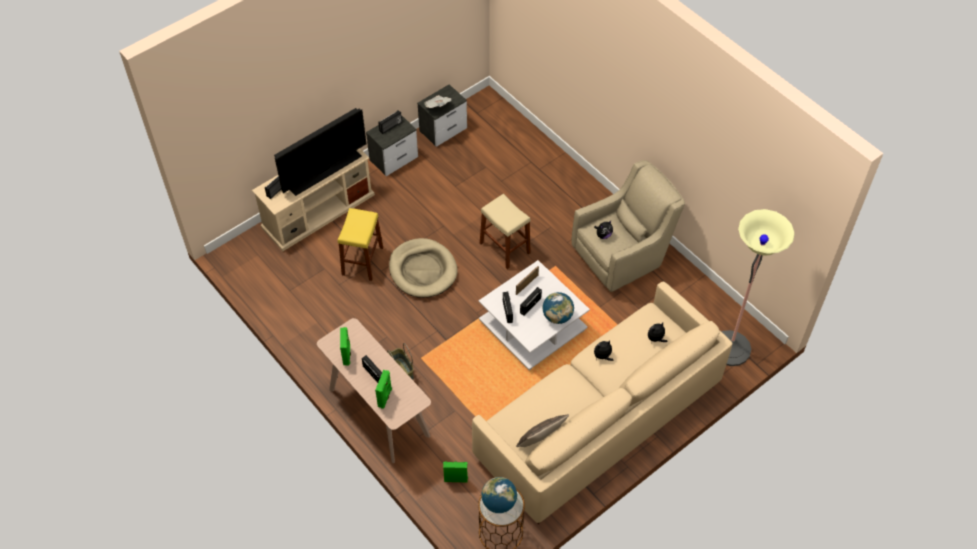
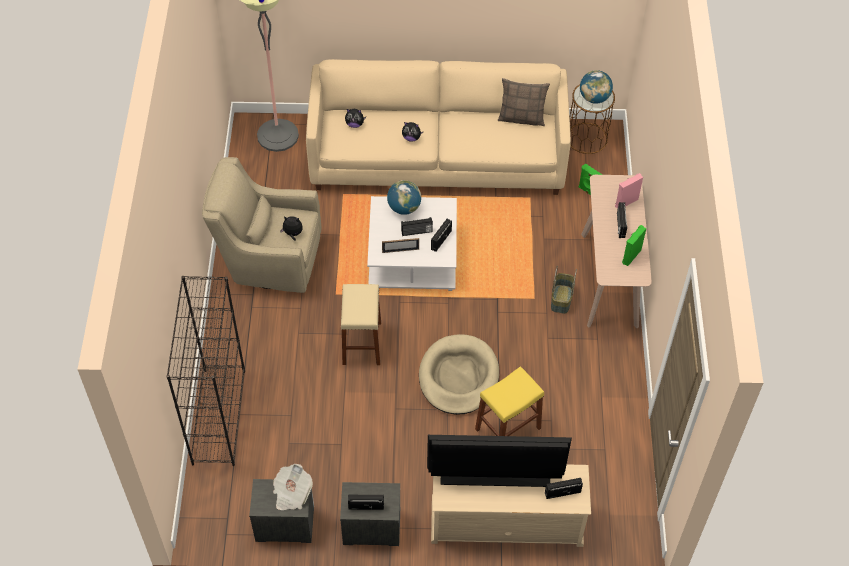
camera: 140 degrees left, 0 degrees up
green speaker [375,370,392,409] -> pink speaker [615,173,643,209]
none -> black bookcase [166,276,245,466]

